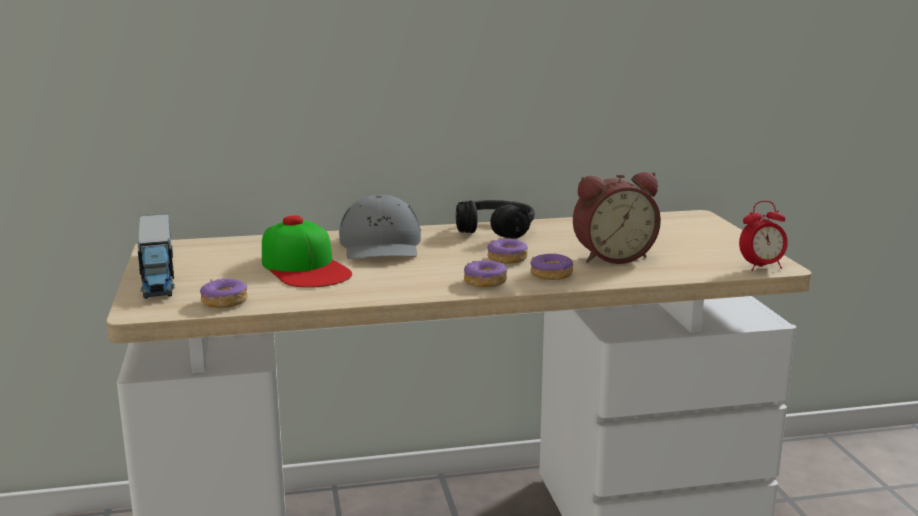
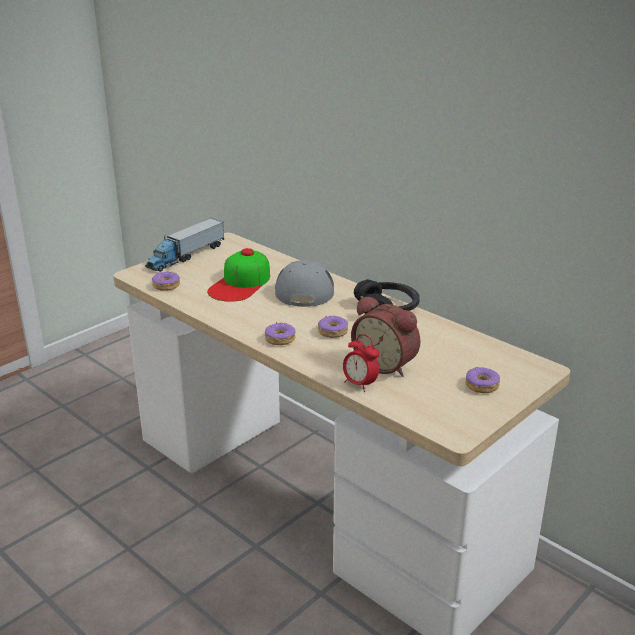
camera: 55 degrees right, 10 degrees up
grey cap [339,194,421,259] -> grey cap turned 135 degrees clockwise [275,260,334,307]
donut [530,254,573,280] -> donut moved to [466,367,500,393]
alarm clock [739,201,788,271] -> alarm clock moved to [343,334,379,392]

